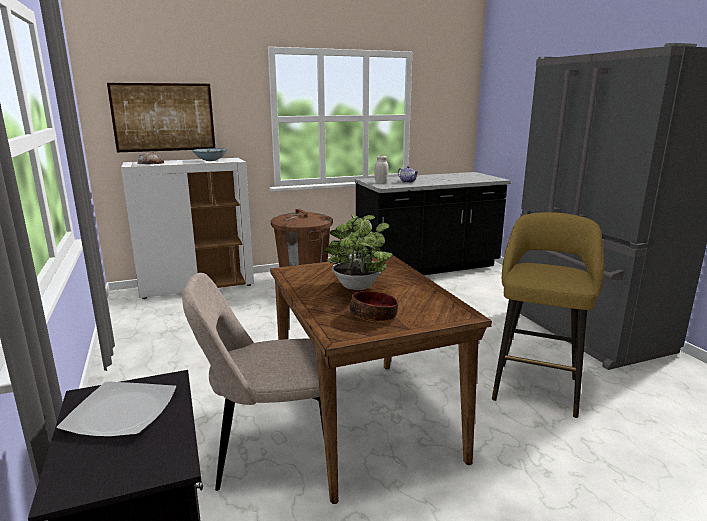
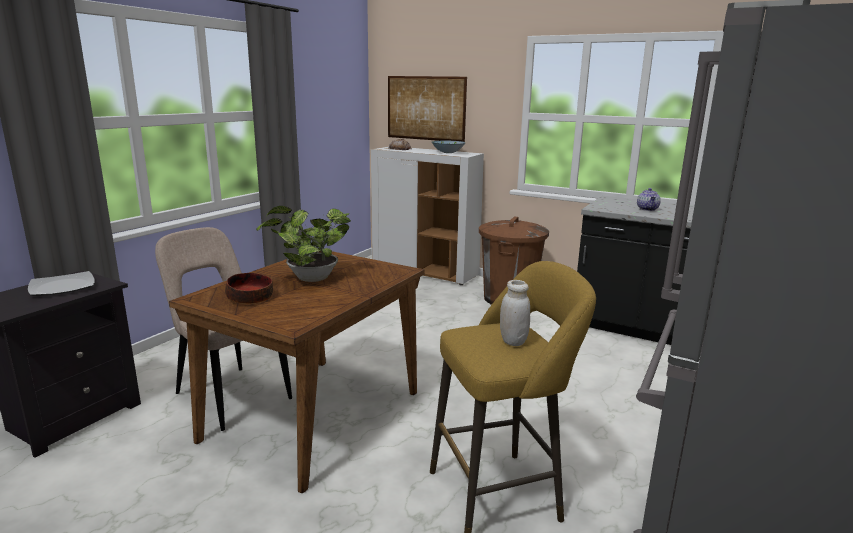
camera: 50 degrees right, 0 degrees up
white jar [374,156,389,183] -> white jar moved to [500,280,530,346]

